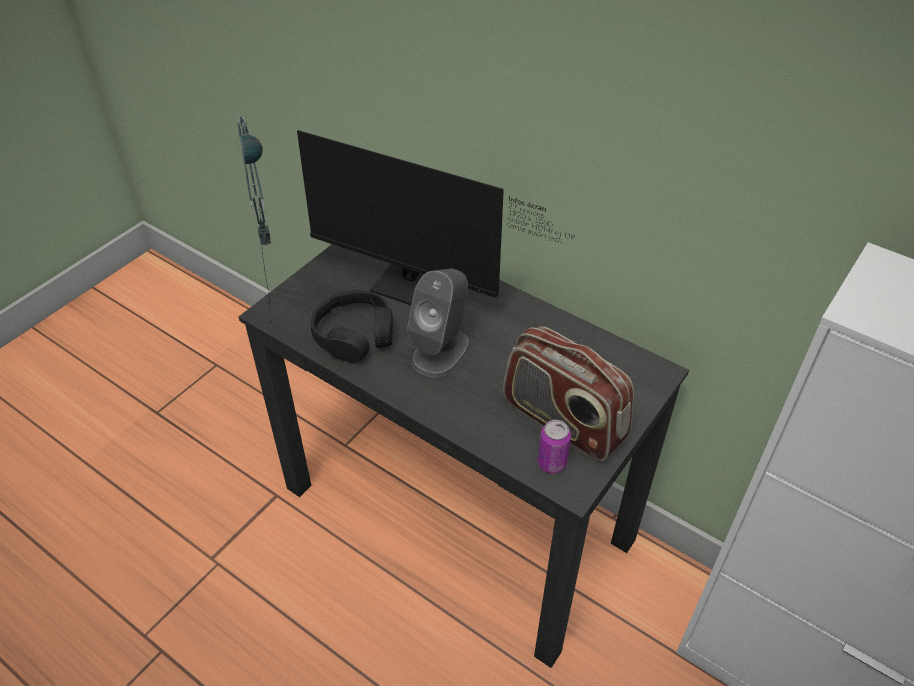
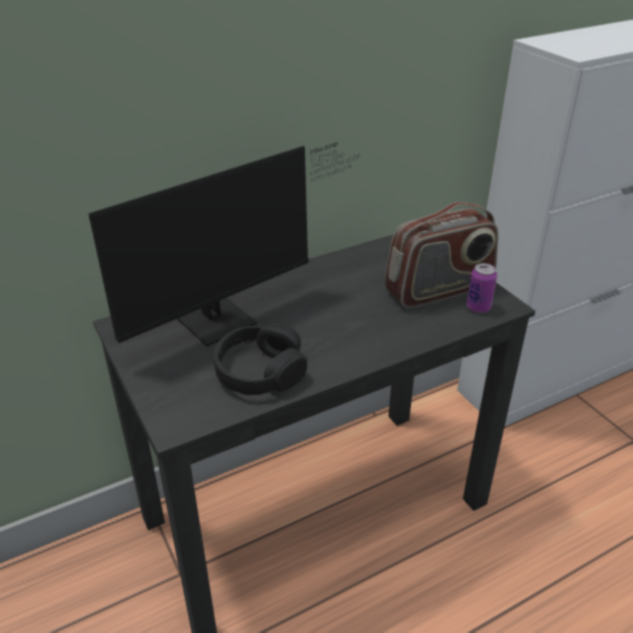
camera: 65 degrees left, 10 degrees down
table lamp [237,117,271,324] -> none
grey speaker [407,269,470,378] -> none

